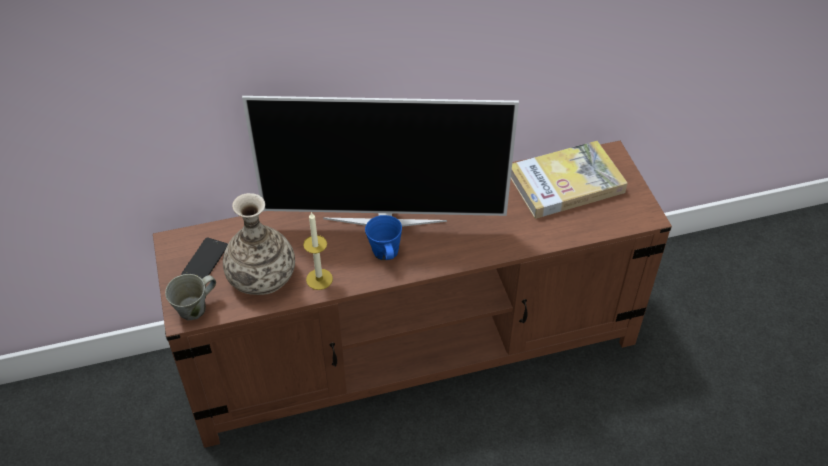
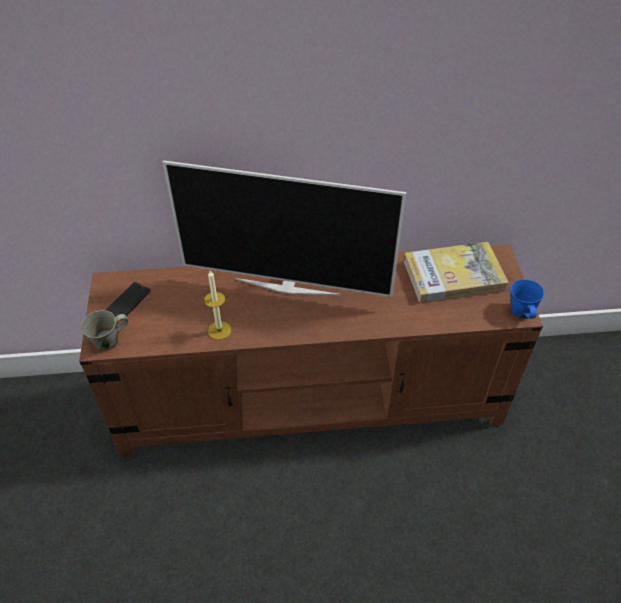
camera: 10 degrees right, 0 degrees up
vase [223,193,295,295] -> none
blue mug [365,215,402,260] -> blue mug moved to [510,279,544,319]

